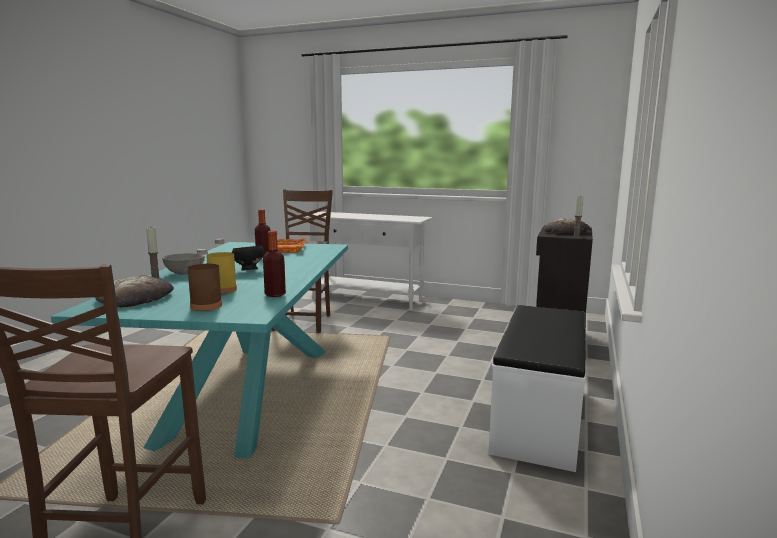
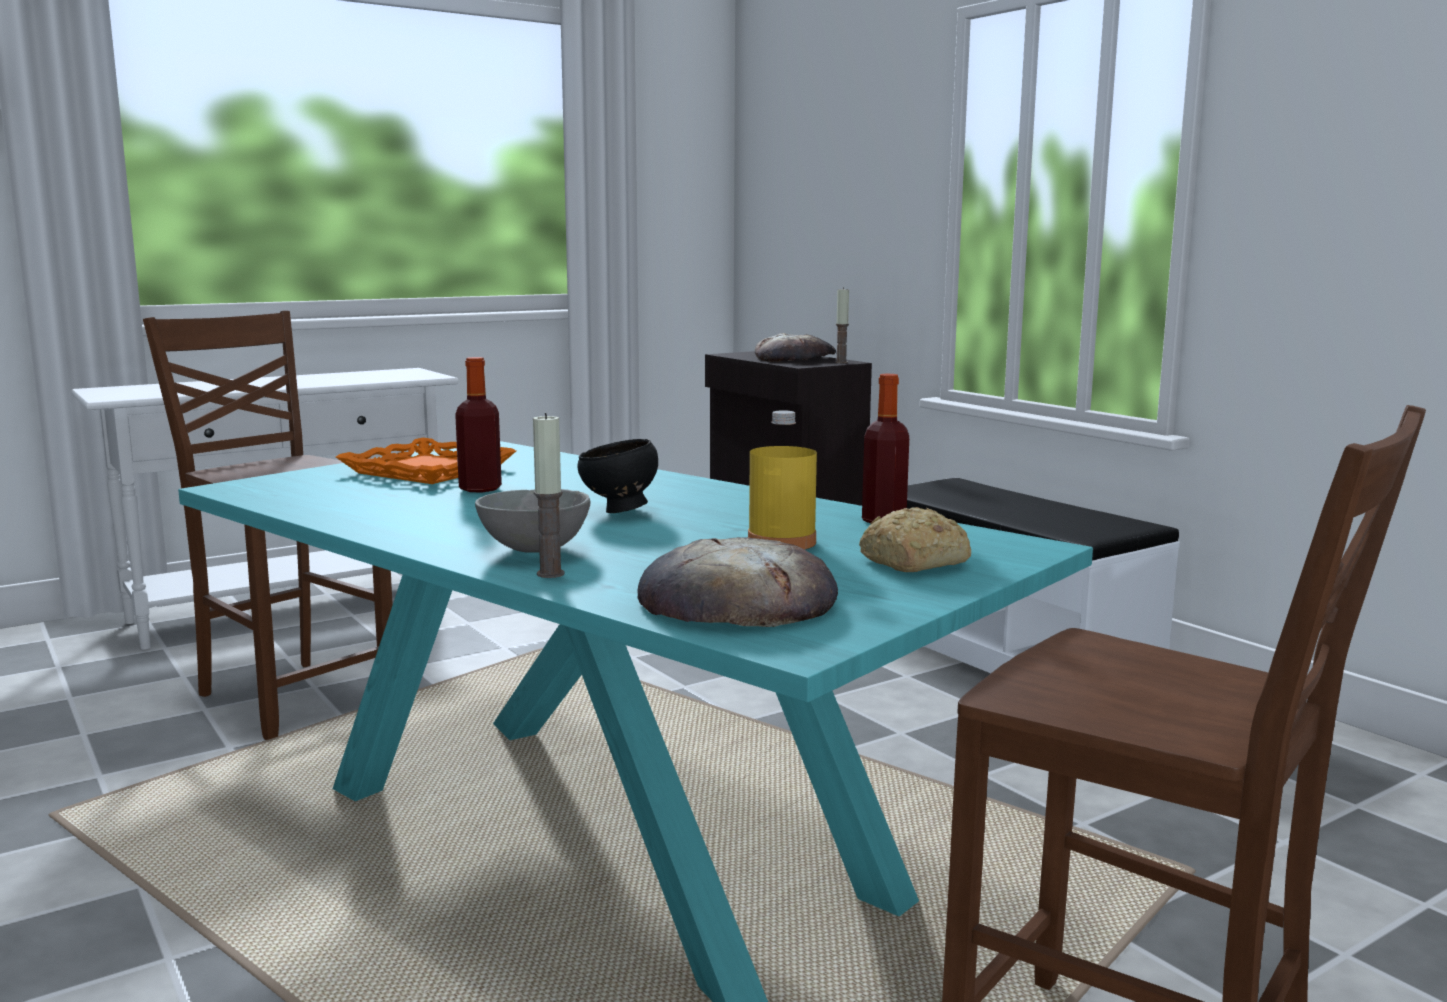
camera: 55 degrees left, 0 degrees up
brown bottle [188,248,222,311] -> bread [859,507,971,572]

